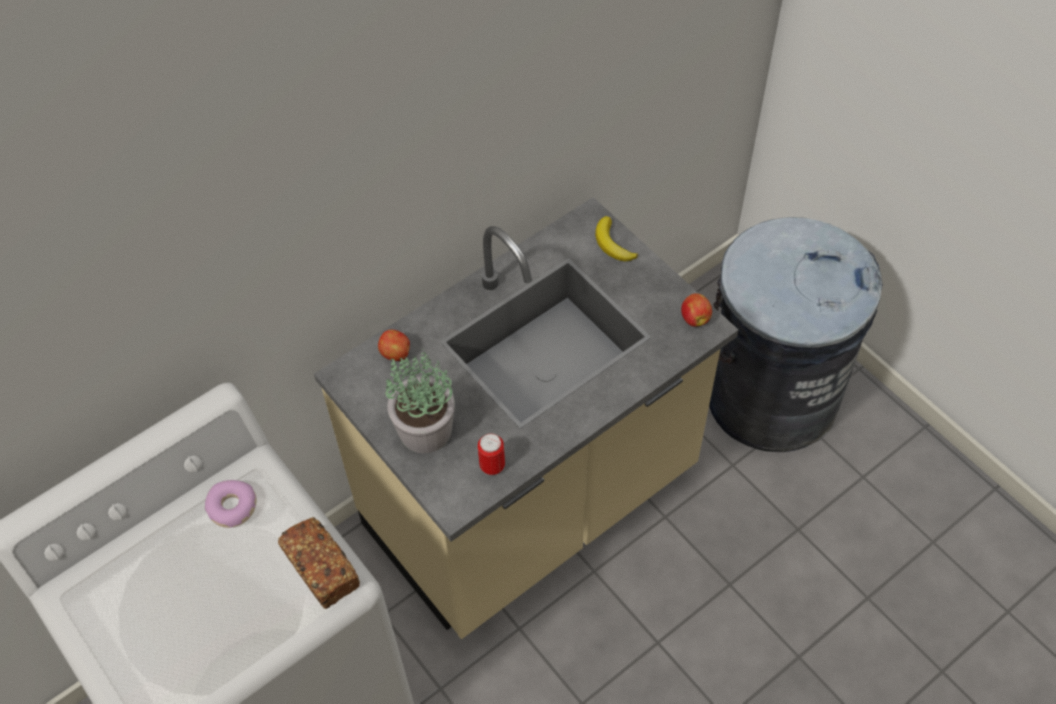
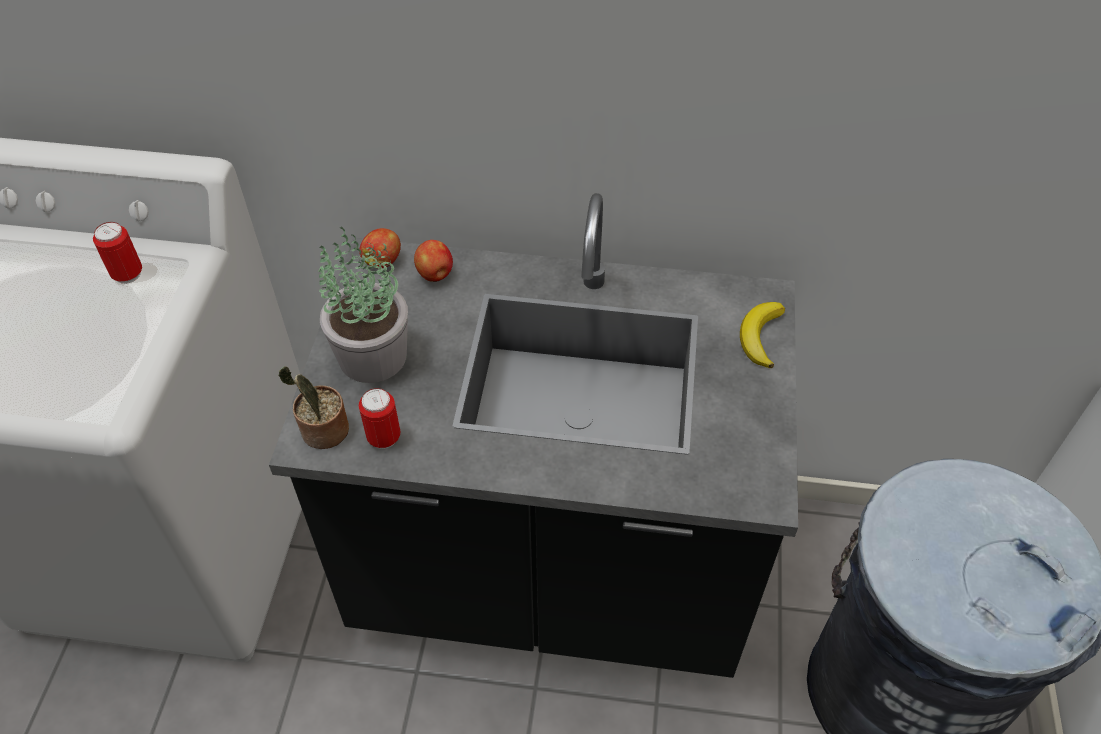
camera: 45 degrees right, 5 degrees down
donut [205,480,256,528] -> can [93,222,142,284]
bread [278,517,360,609] -> none
beige counter [314,197,739,639] -> black counter [269,193,798,678]
apple [681,293,712,327] -> apple moved to [359,228,401,268]
none -> potted plant [279,366,349,449]

